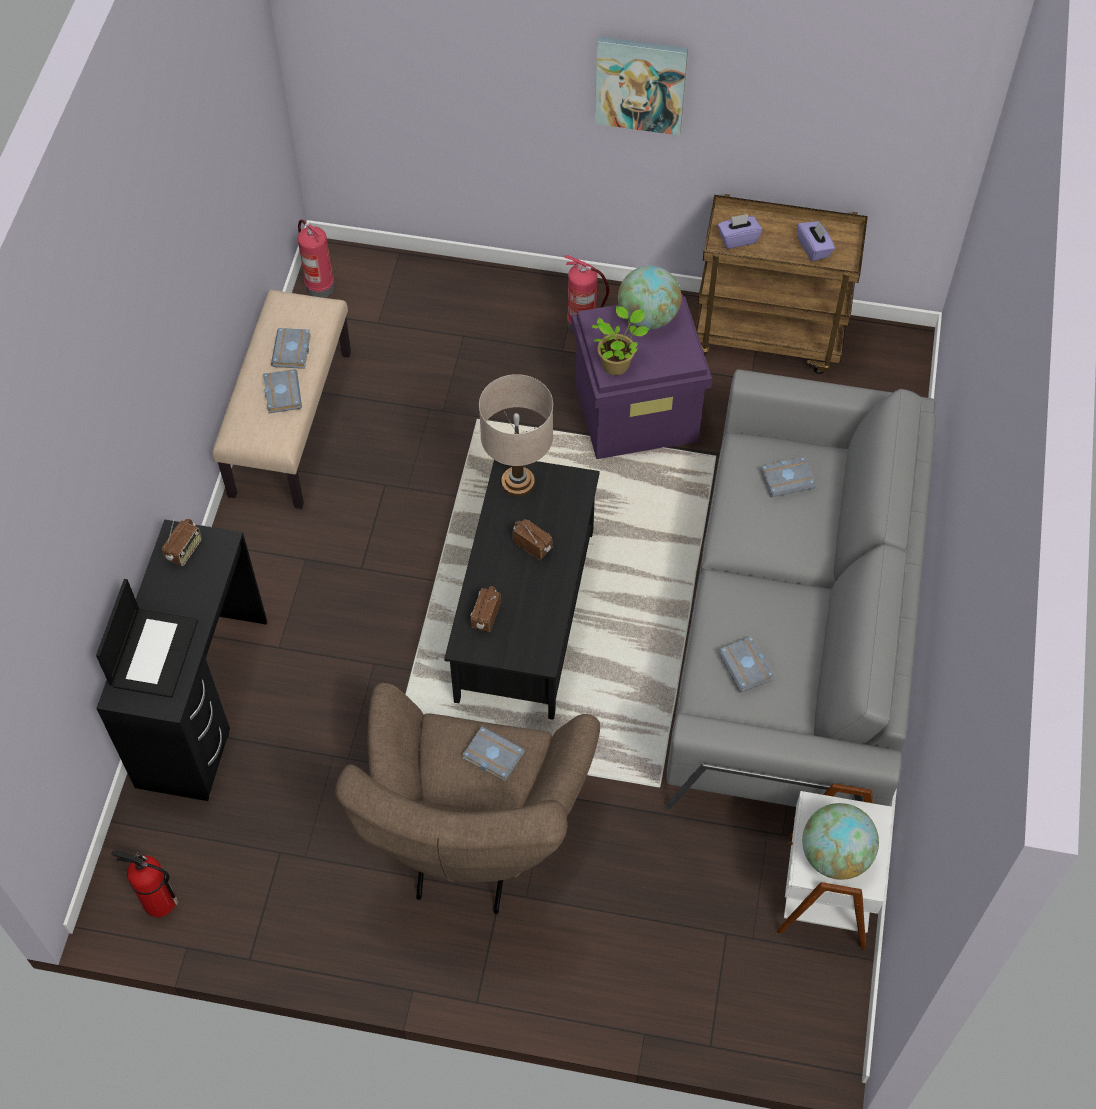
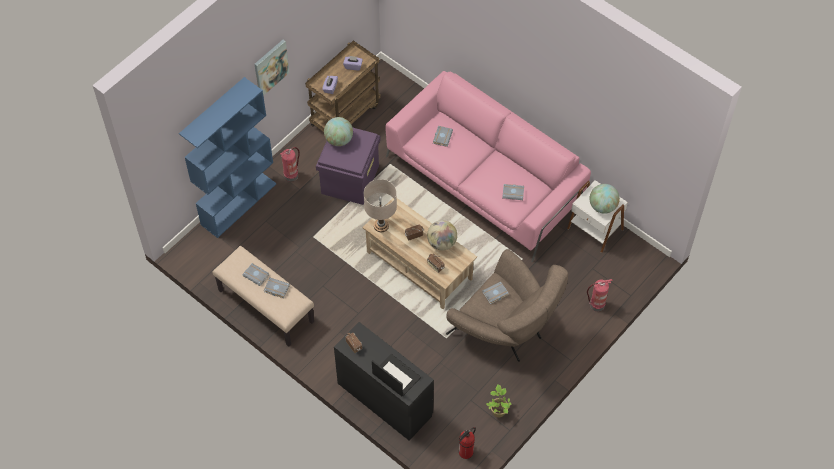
camera: 60 degrees left, 0 degrees up
fire extinguisher [298,219,335,298] -> fire extinguisher moved to [587,279,613,312]
black coffee table [444,460,600,720] -> beige coffee table [362,198,477,309]
potted plant [591,306,649,375] -> potted plant moved to [486,384,512,417]
grey sofa [664,369,936,810] -> pink sofa [385,71,591,262]
none -> blue bookcase [179,77,276,238]
none -> globe [427,220,457,251]

